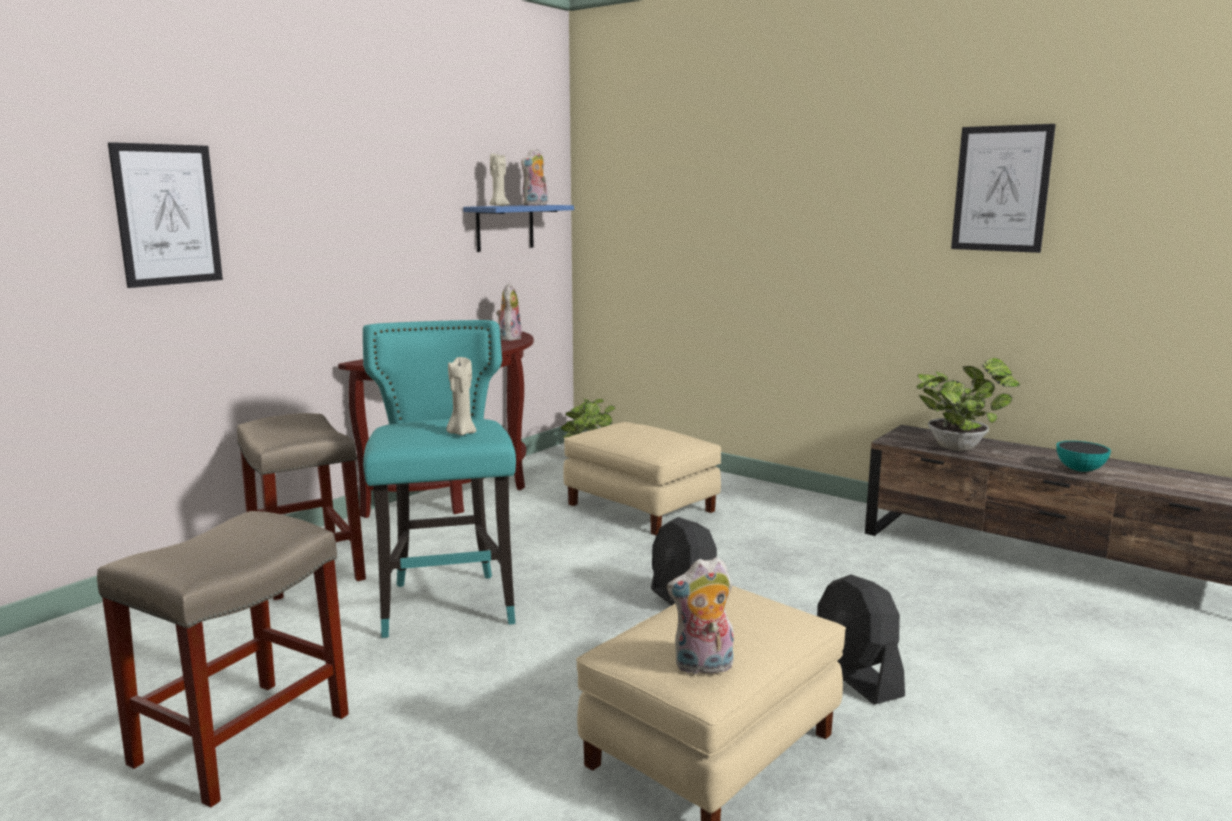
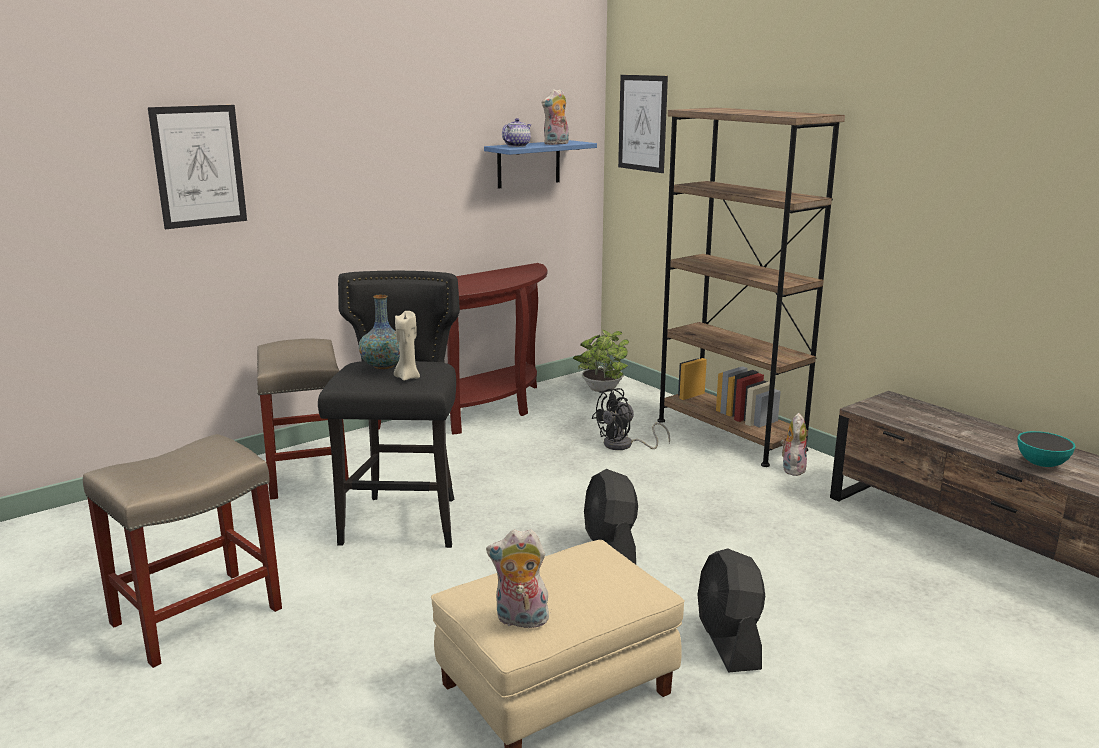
camera: 15 degrees right, 5 degrees up
turquoise stool [363,320,516,638] -> black stool [318,271,460,548]
beige candle [489,153,510,206] -> teapot [502,118,531,147]
plush toy [496,283,522,341] -> plush toy moved to [781,413,807,476]
beige ottoman [563,422,721,536] -> black fan [591,388,670,450]
potted plant [916,358,1020,451] -> none
picture [951,124,1056,253] -> picture moved to [618,75,668,173]
none -> vase [359,295,400,369]
none -> brown bookcase [657,108,845,467]

